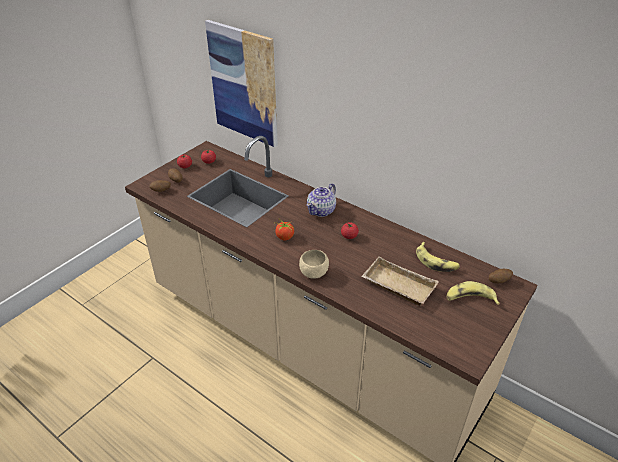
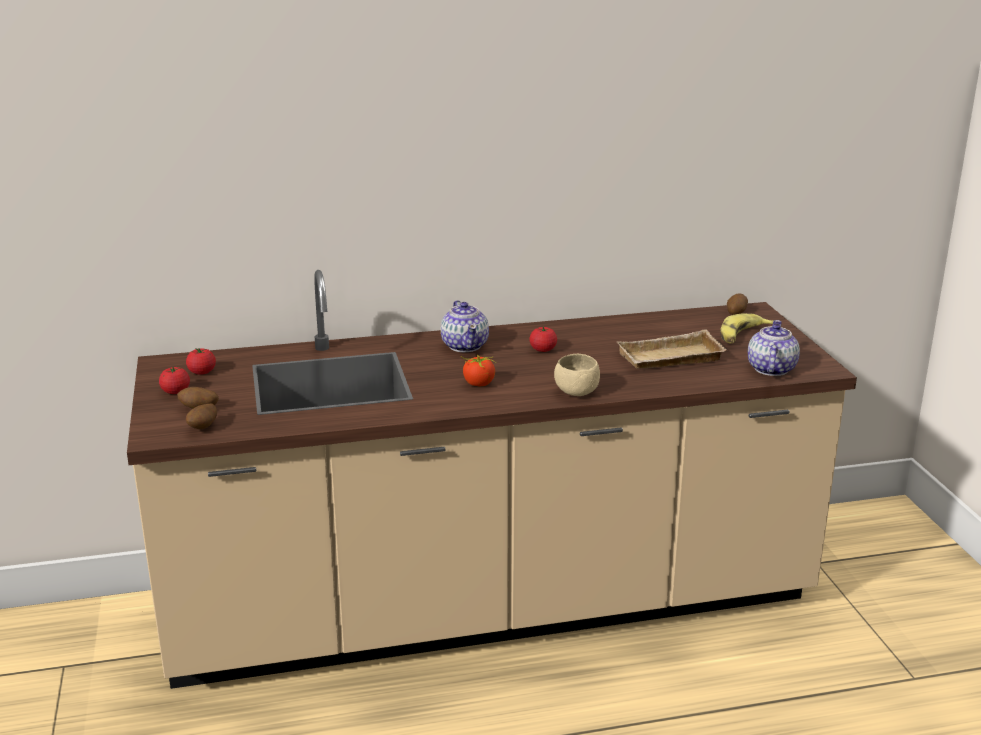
camera: 50 degrees left, 15 degrees down
picture [205,20,278,147] -> none
banana [416,242,460,272] -> none
none -> teapot [748,320,800,376]

